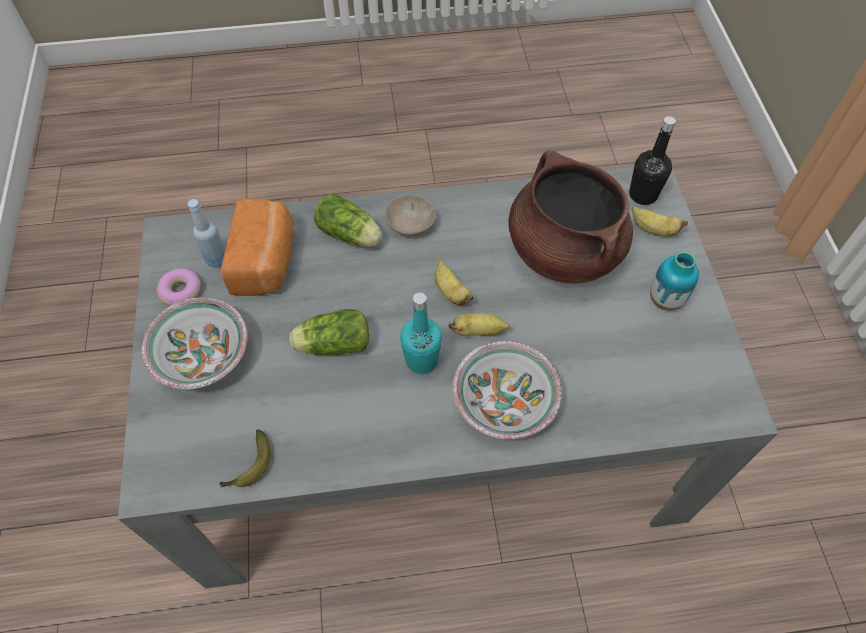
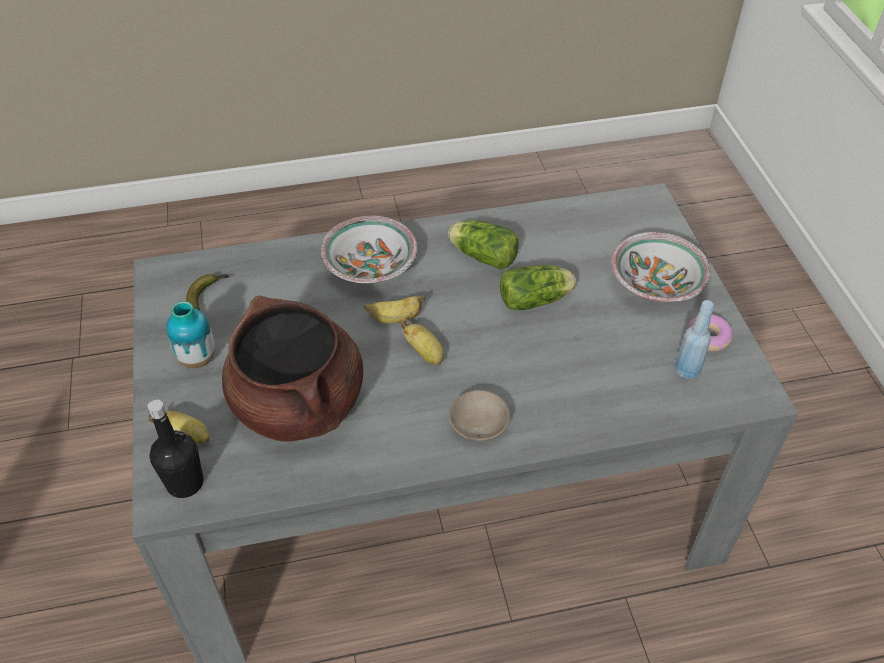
camera: 175 degrees right, 10 degrees down
banana [220,430,270,487] -> banana moved to [186,274,229,311]
bread [221,198,294,296] -> none
lettuce [314,194,382,247] -> lettuce moved to [448,220,519,269]
turquoise bottle [400,293,442,374] -> none

